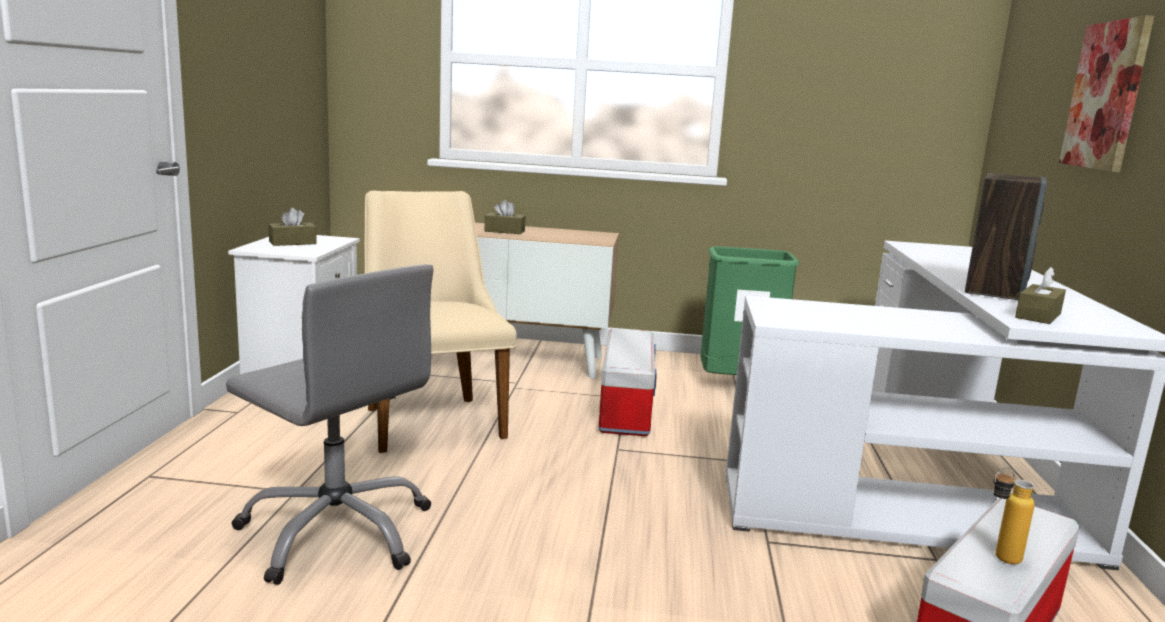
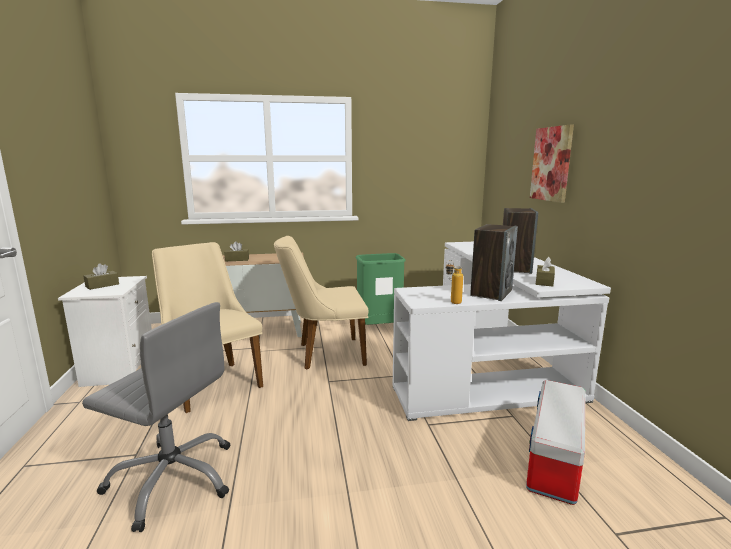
camera: 15 degrees left, 0 degrees up
storage box [599,328,656,436] -> beige chair [274,236,369,370]
bottle [993,467,1035,564] -> bottle moved to [446,260,463,304]
none -> speaker [470,224,518,301]

